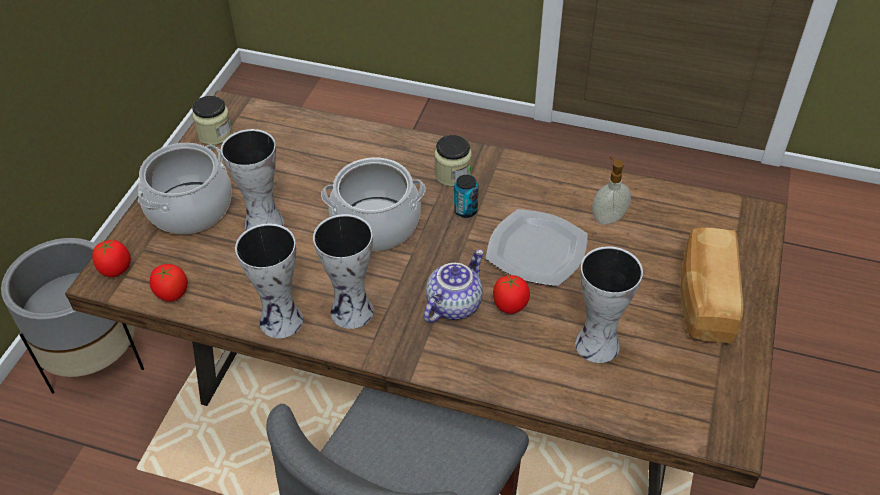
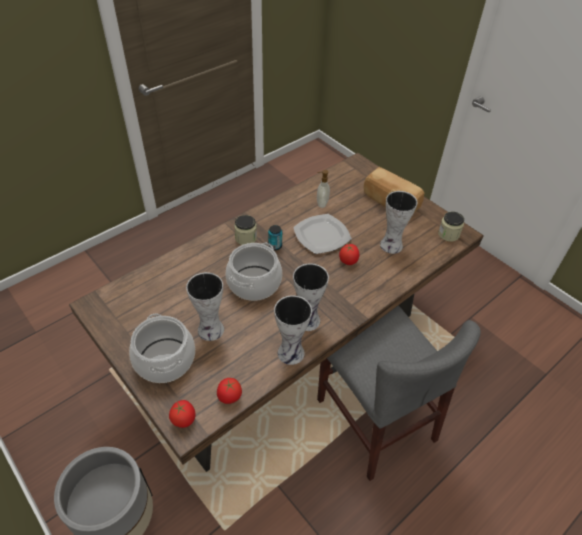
camera: 60 degrees left, 0 degrees up
jar [192,96,233,145] -> jar moved to [438,212,464,242]
teapot [424,250,484,323] -> none

